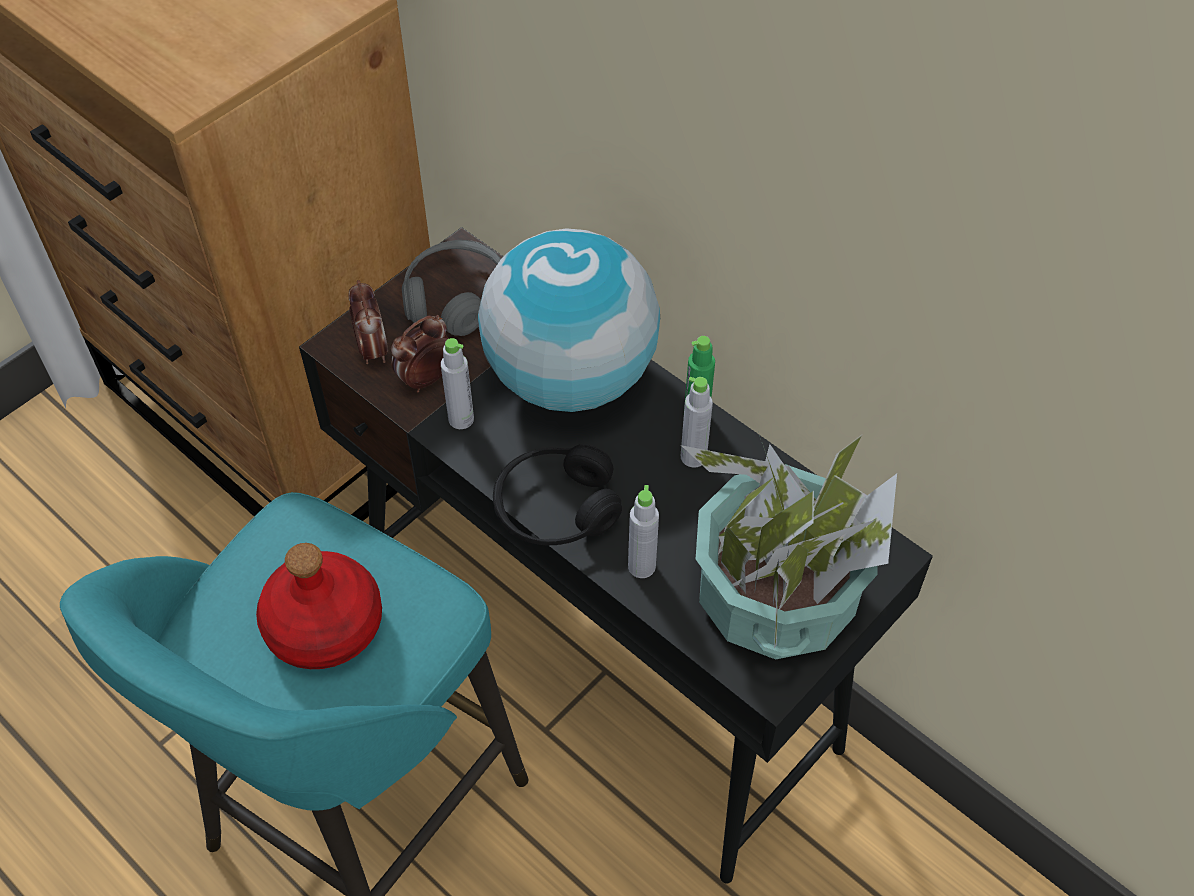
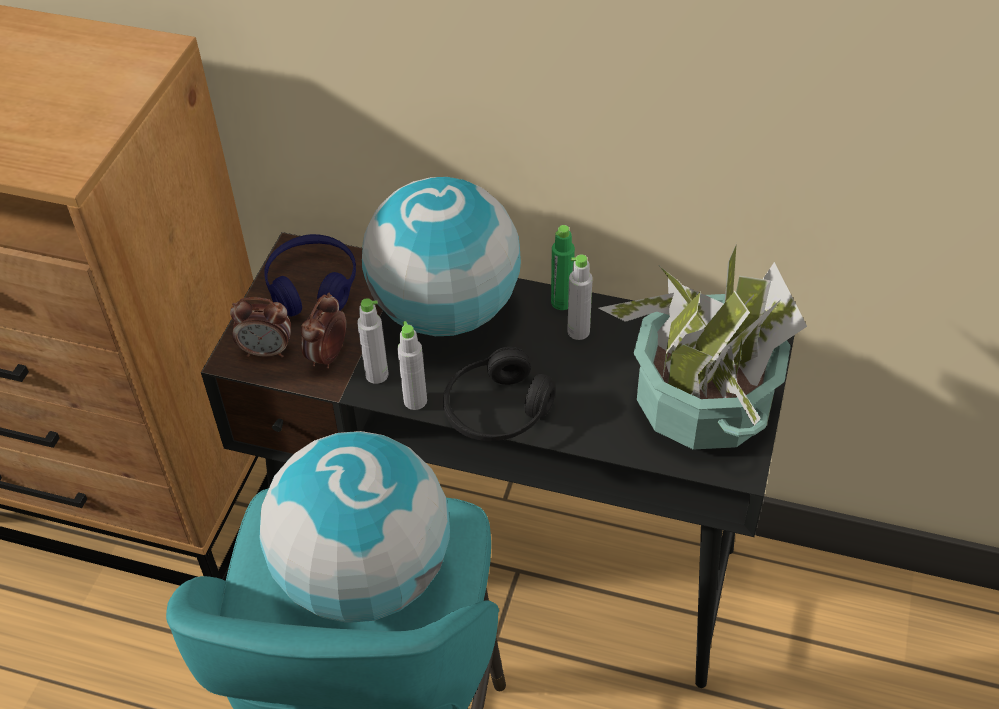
camera: 25 degrees left, 5 degrees down
red bottle [256,543,382,669] -> globe [260,431,450,623]
alarm clock [348,280,388,364] -> alarm clock turned 135 degrees clockwise [230,297,291,357]
grey headphones [402,240,501,336] -> blue headphones [264,234,356,317]
grey bottle [628,485,659,578] -> grey bottle moved to [397,321,427,410]

